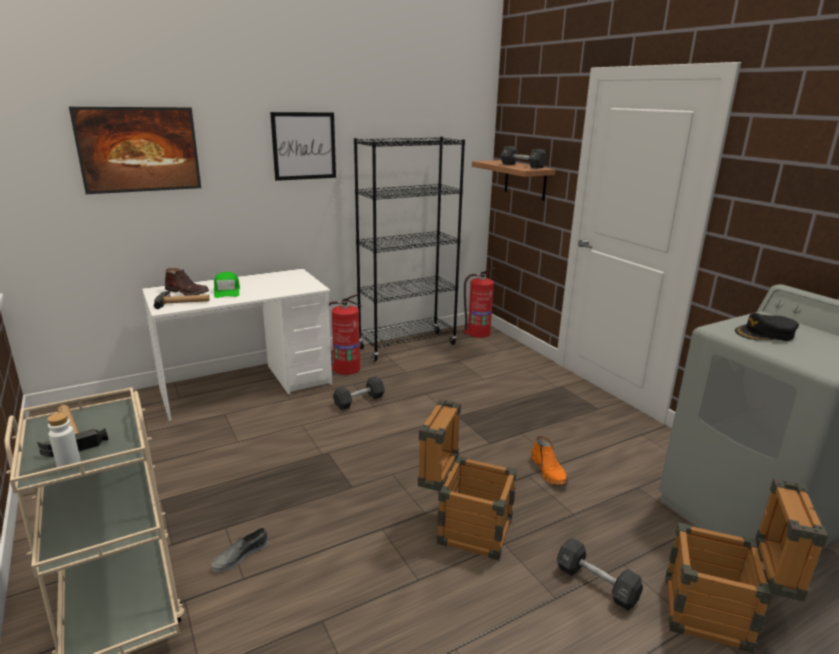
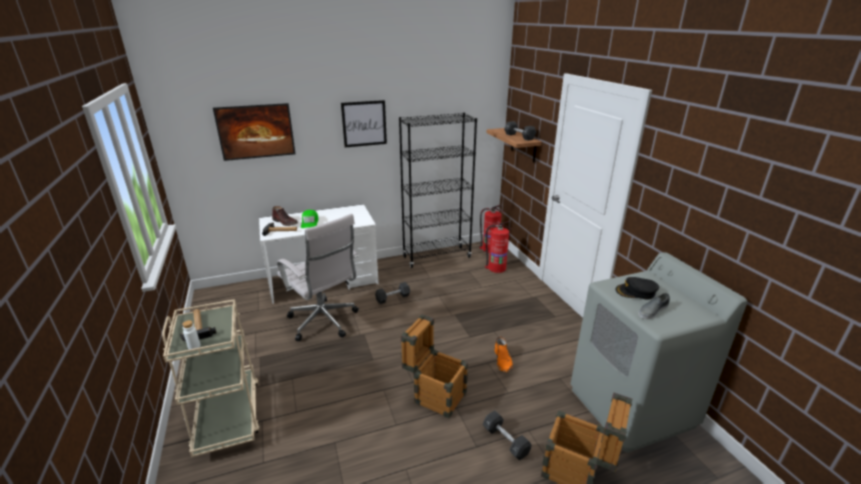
camera: 10 degrees right, 5 degrees up
grey shoe [211,528,268,572] -> grey shoe moved to [638,293,670,319]
fire extinguisher [329,294,362,375] -> fire extinguisher moved to [485,221,512,273]
none -> white office chair [277,214,359,341]

